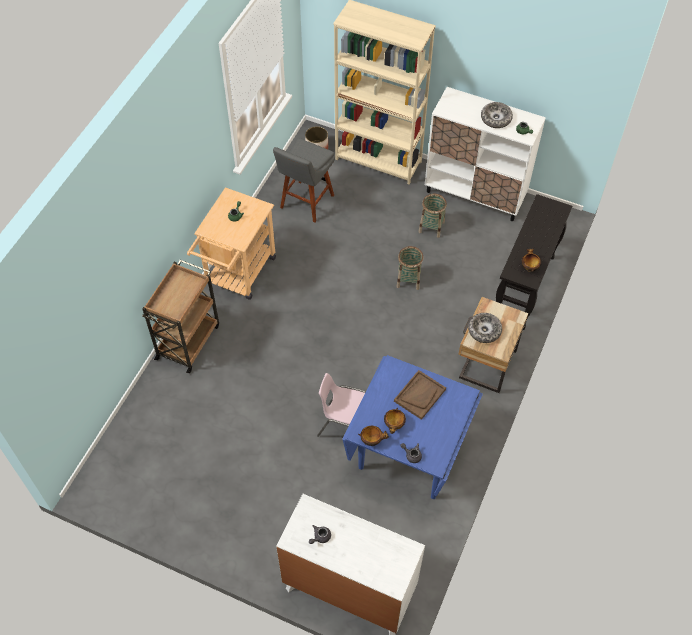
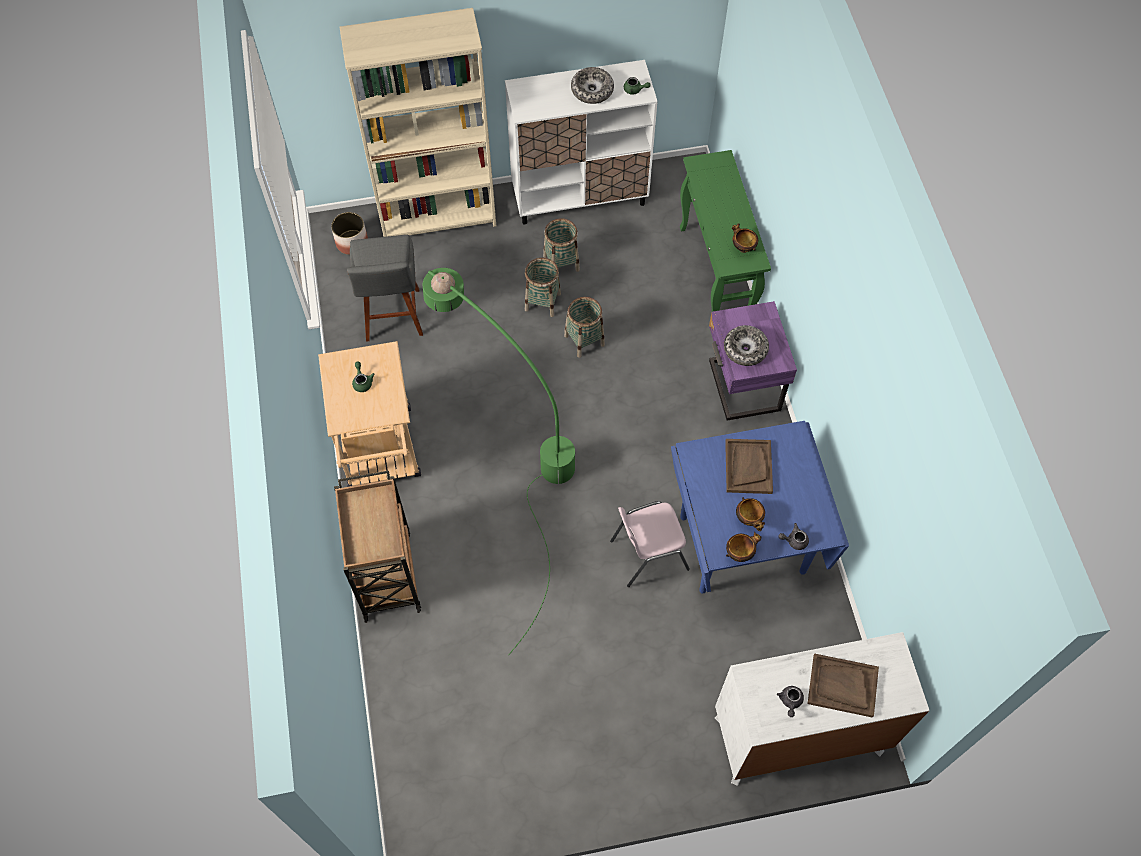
camera: 35 degrees left, 5 degrees up
beige nightstand [458,297,528,393] -> purple nightstand [709,301,797,421]
black console table [496,194,572,330] -> green console table [680,150,771,312]
none -> green floor lamp [423,268,575,655]
none -> basket [525,258,561,317]
none -> brown tray [808,654,879,718]

